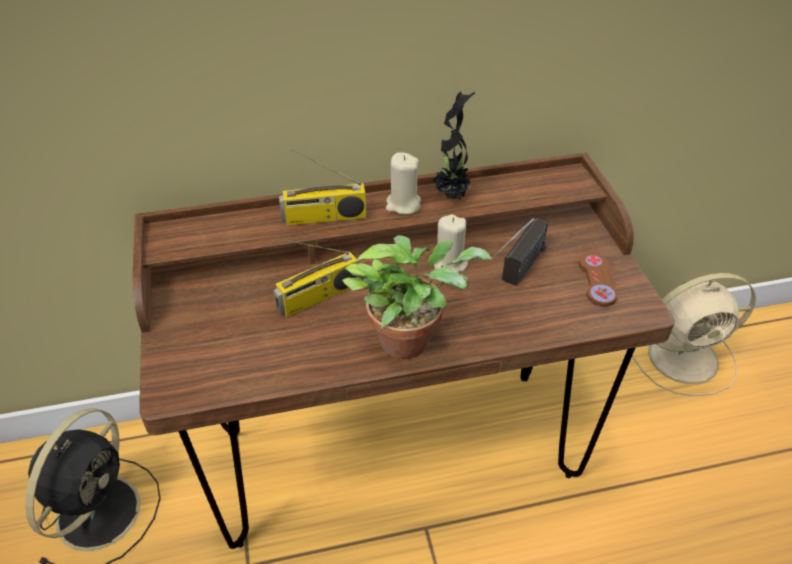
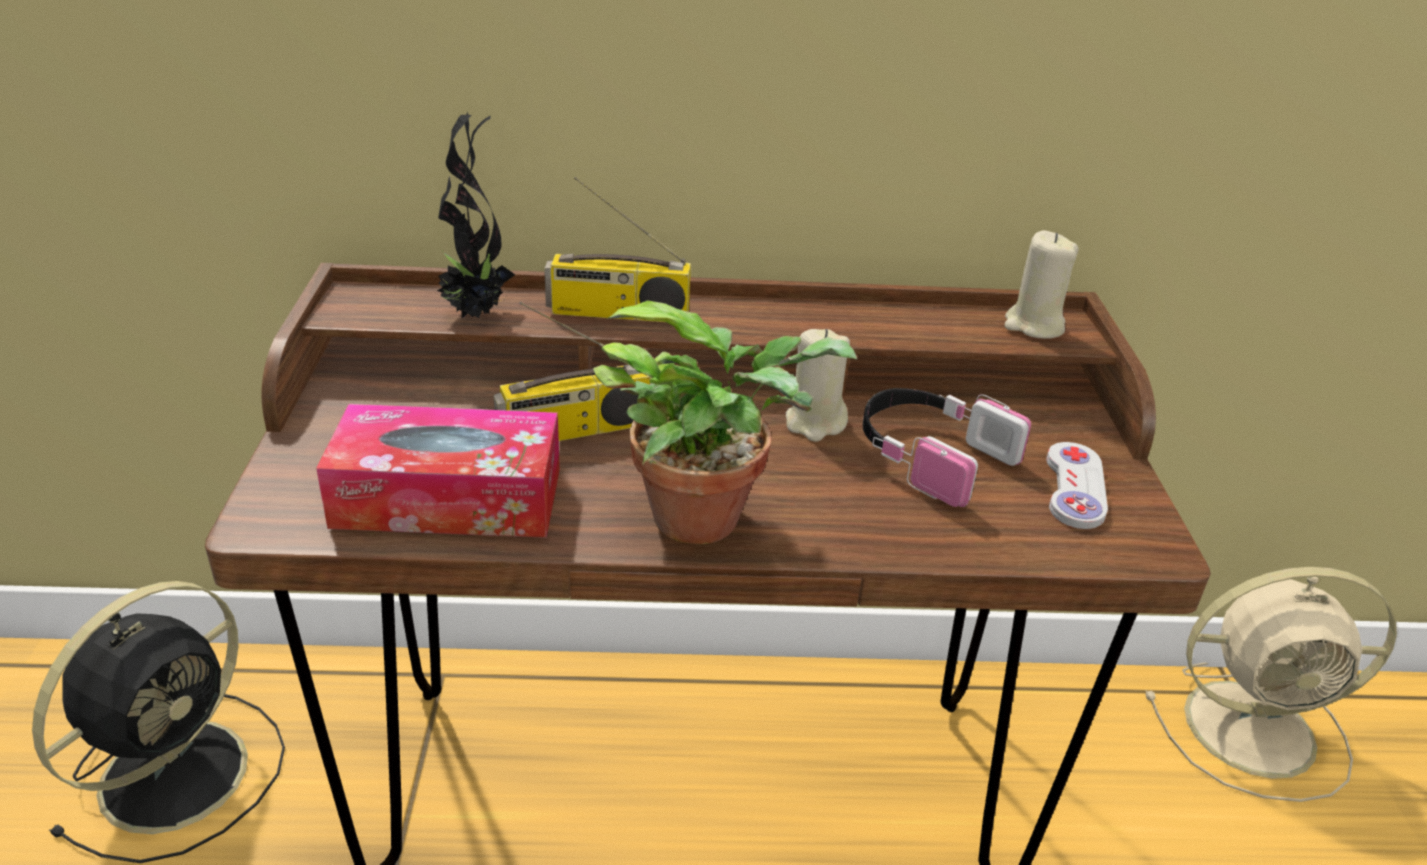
camera: 10 degrees right, 10 degrees down
beige candle [386,152,421,215] -> beige candle moved to [1004,230,1079,339]
potted plant [432,91,475,200] -> potted plant moved to [437,112,515,318]
radio [492,218,548,286] -> headphones [863,388,1031,507]
brown game controller [579,252,618,307] -> white game controller [1046,442,1108,529]
none -> tissue box [316,404,560,538]

